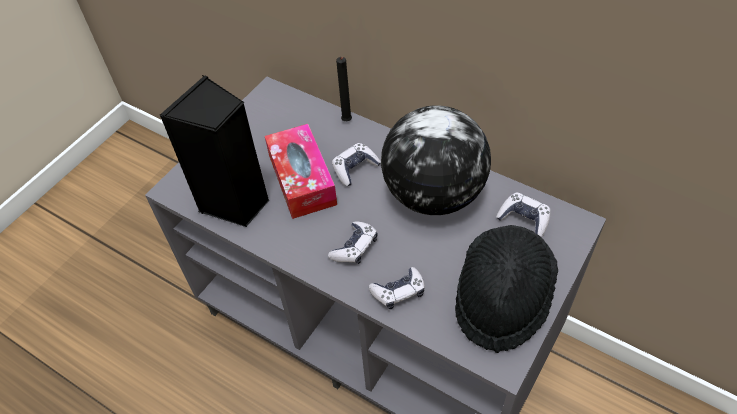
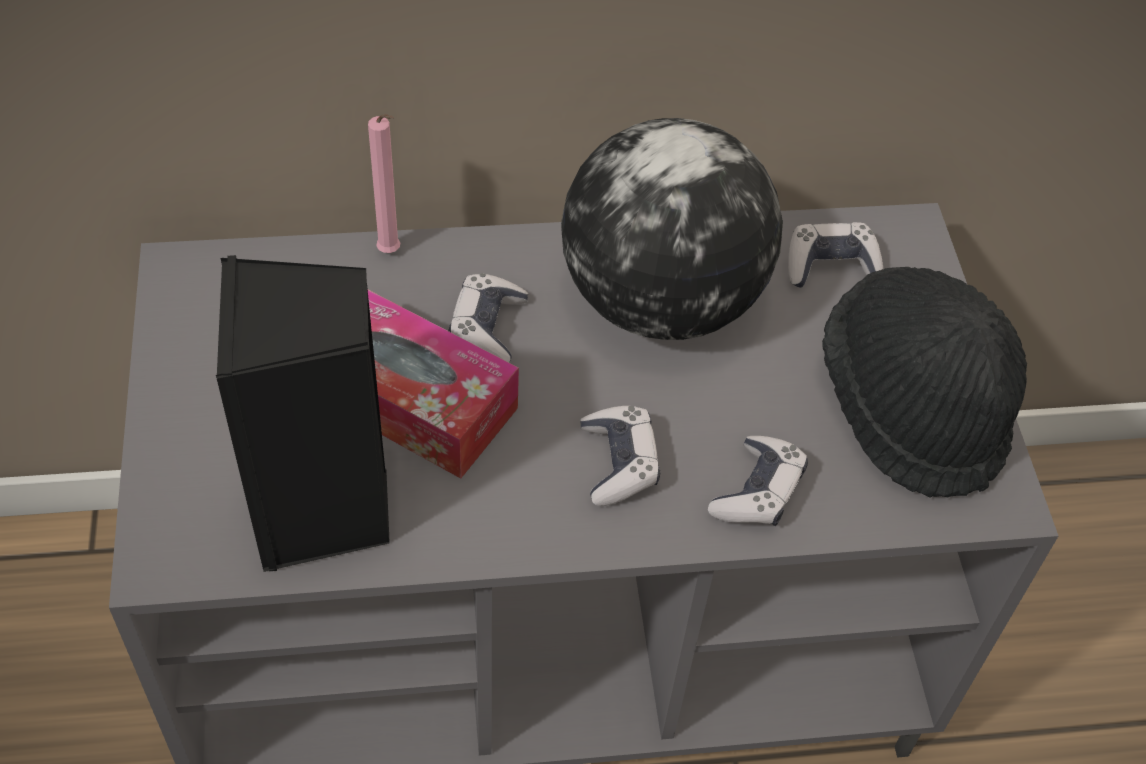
camera: 45 degrees left, 0 degrees up
black candle [336,57,352,121] -> pink candle [368,114,401,253]

